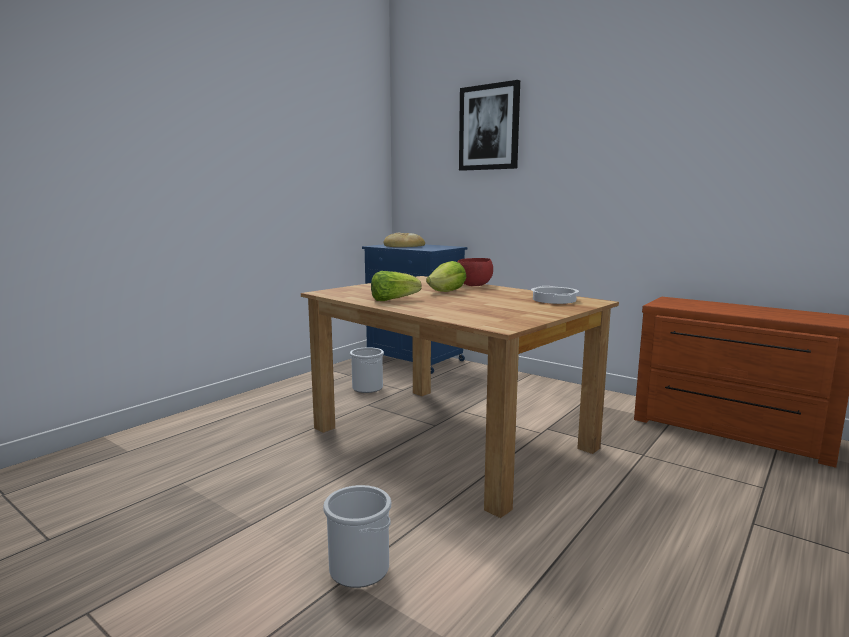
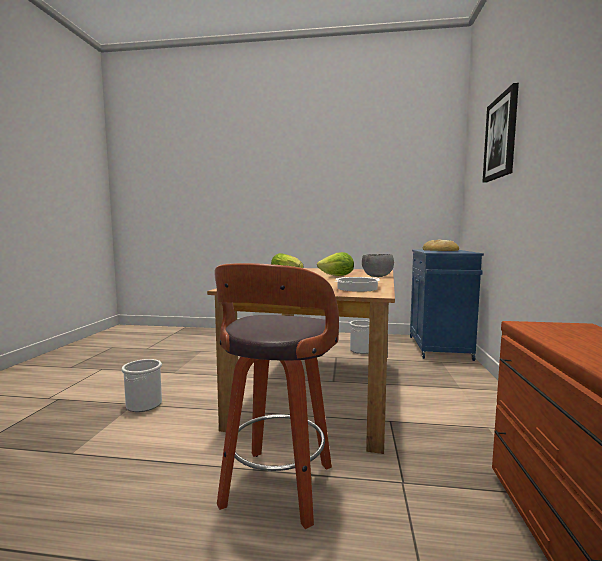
camera: 60 degrees right, 5 degrees down
red bowl [457,258,493,286] -> grey bowl [362,254,394,277]
none -> stool [214,263,339,529]

